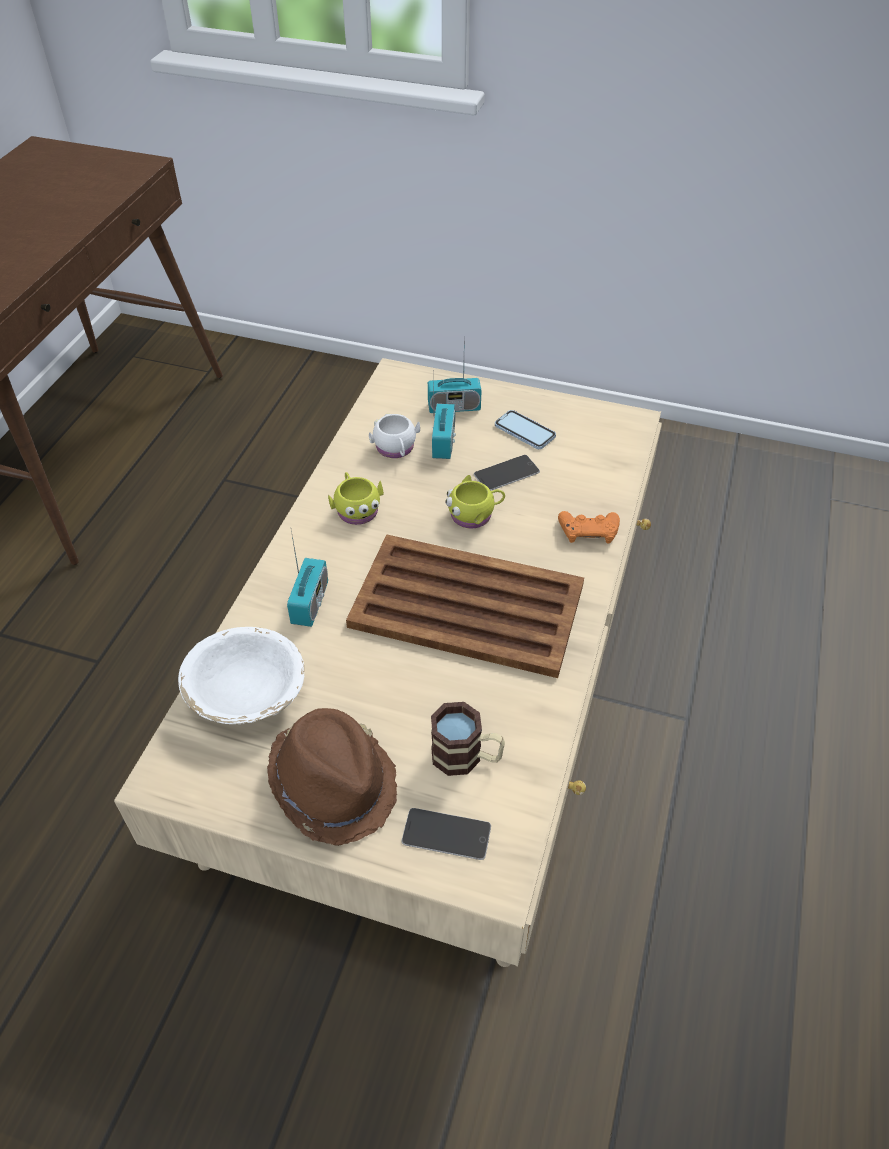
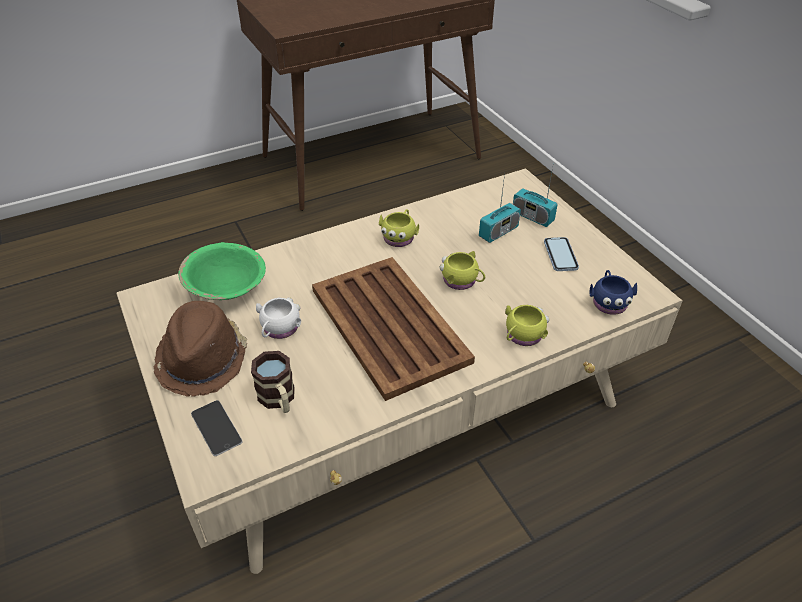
camera: 45 degrees right, 5 degrees down
white bowl [178,627,304,724] -> green bowl [178,242,266,300]
radio [287,531,328,627] -> none
white mug [369,413,420,458] -> white mug moved to [256,297,301,339]
phone [474,455,540,490] -> none
orange game controller [558,511,620,544] -> yellow mug [505,304,549,346]
none -> blue mug [590,270,637,315]

